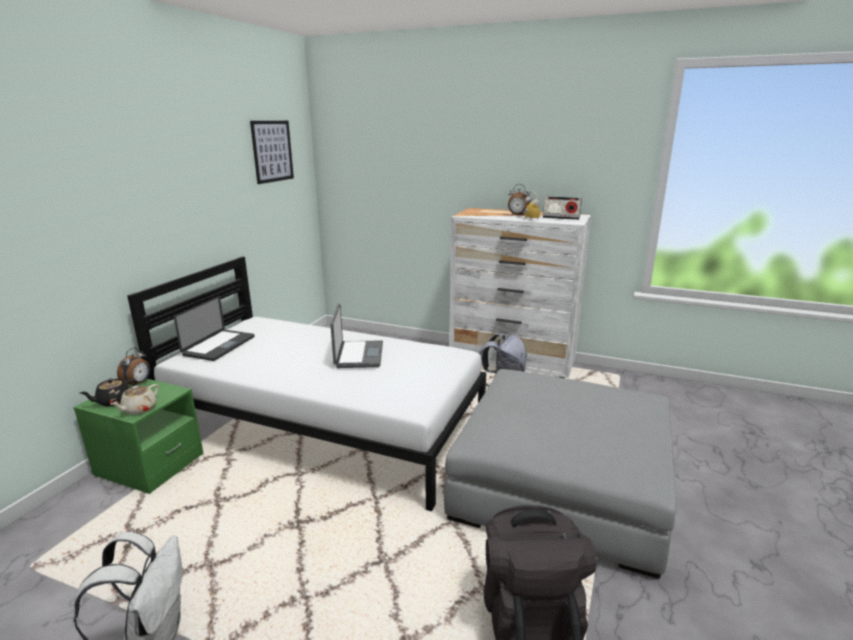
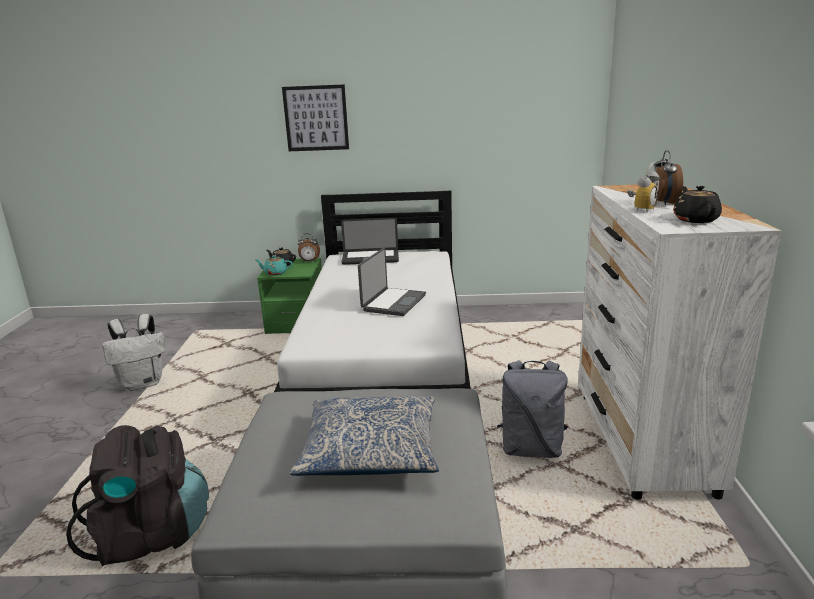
camera: 70 degrees right, 0 degrees up
beige teapot [111,384,159,414] -> turquoise teapot [256,255,292,276]
picture [250,121,294,184] -> picture moved to [282,84,349,151]
laptop [331,304,383,368] -> laptop turned 45 degrees counterclockwise [358,248,426,316]
radio [543,196,582,220] -> black teapot [673,186,722,223]
none -> pillow [290,396,439,476]

